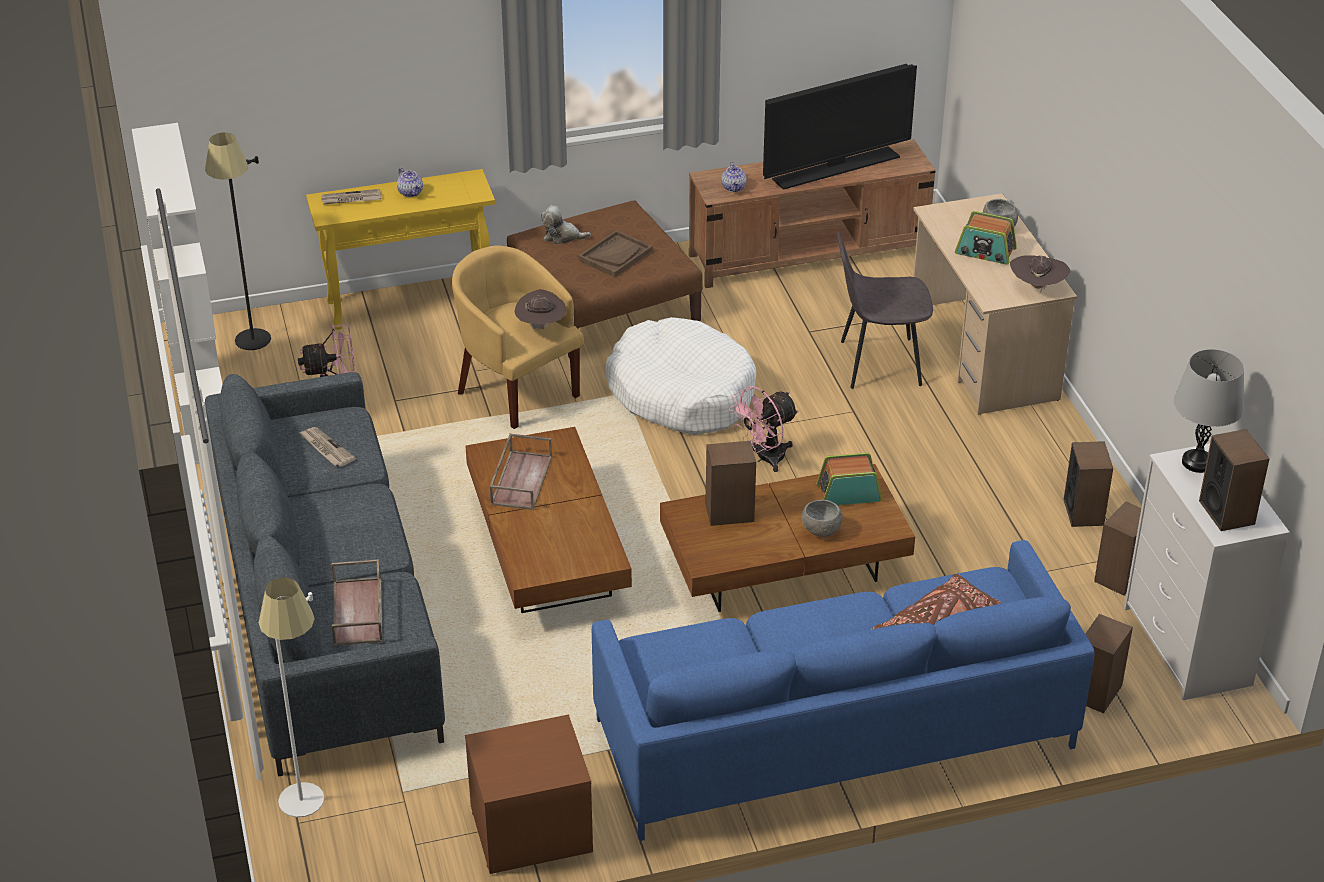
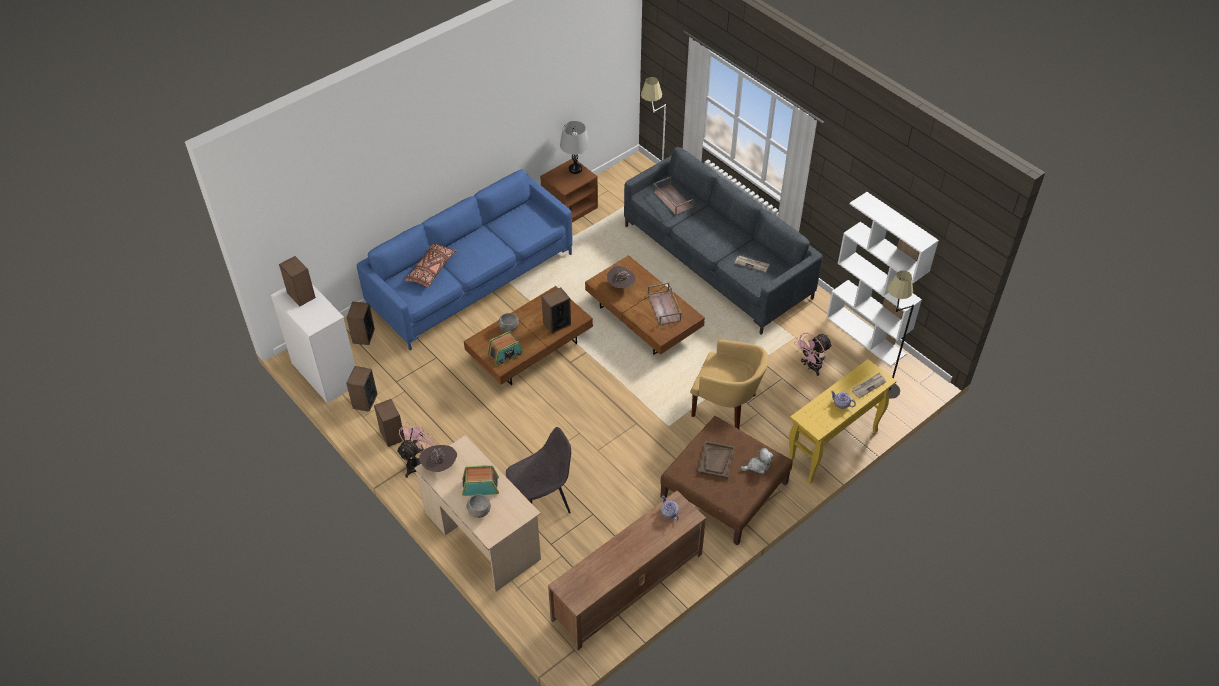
camera: 155 degrees right, 10 degrees up
brown hat [514,289,567,330] -> brown hat moved to [607,266,636,288]
white dog bed [605,317,757,435] -> none
pink fan [729,386,799,472] -> pink fan moved to [396,421,436,478]
television [763,64,917,190] -> none
grey table lamp [1174,349,1244,473] -> grey table lamp moved to [560,121,590,174]

